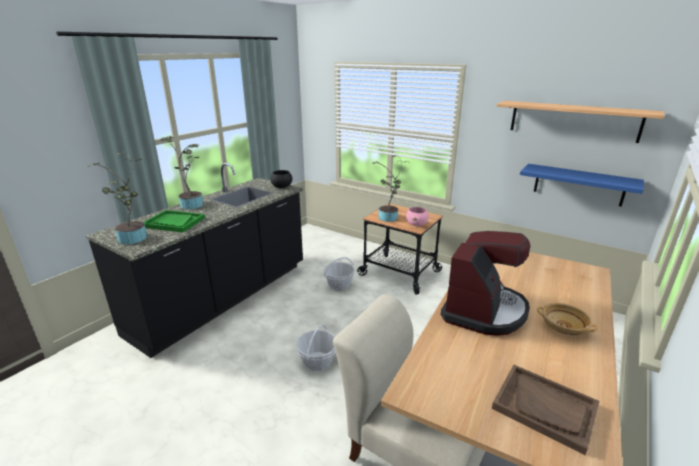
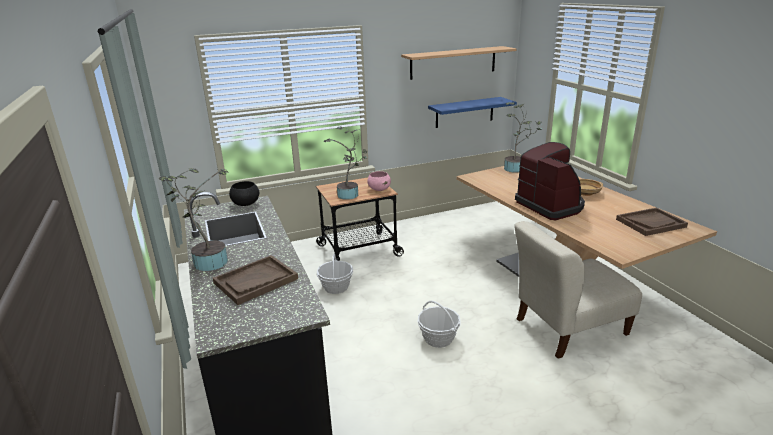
camera: 55 degrees left, 0 degrees up
potted plant [88,151,147,245] -> potted plant moved to [504,102,543,173]
green tray [143,210,205,233] -> brown tray [213,255,298,305]

